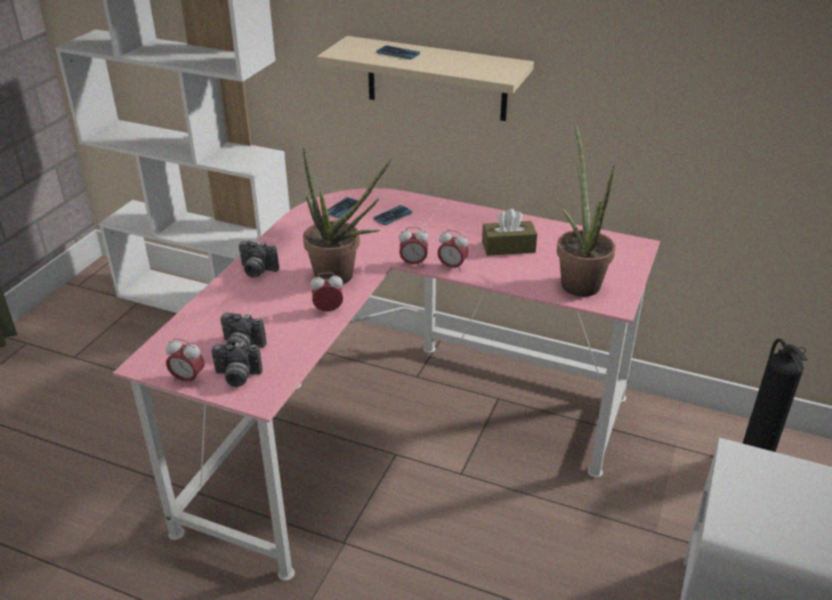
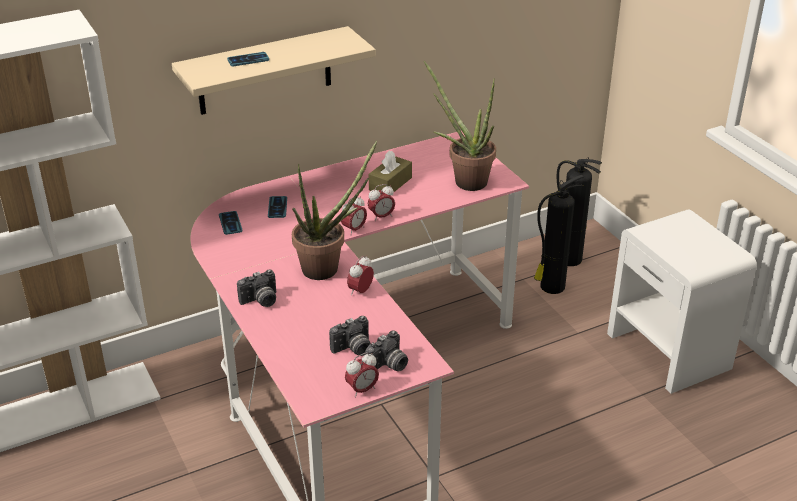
camera: 50 degrees left, 0 degrees up
none -> fire extinguisher [534,175,584,294]

